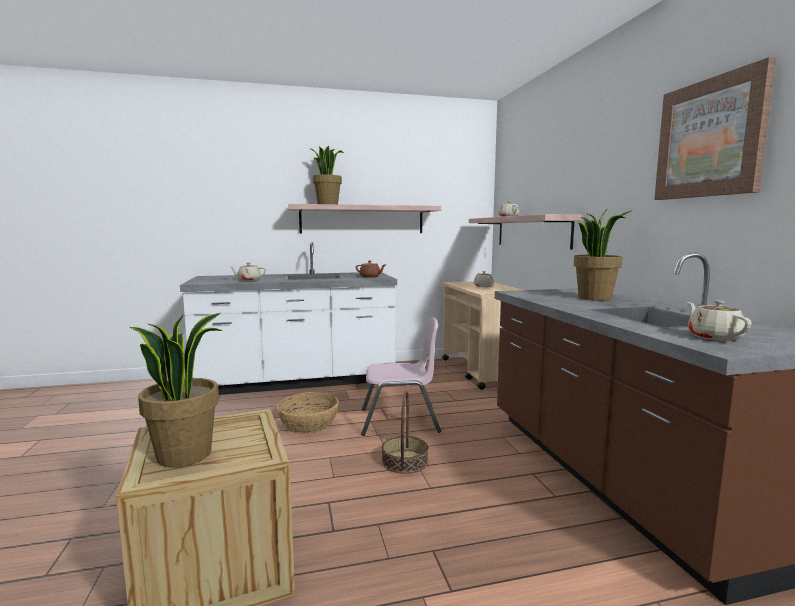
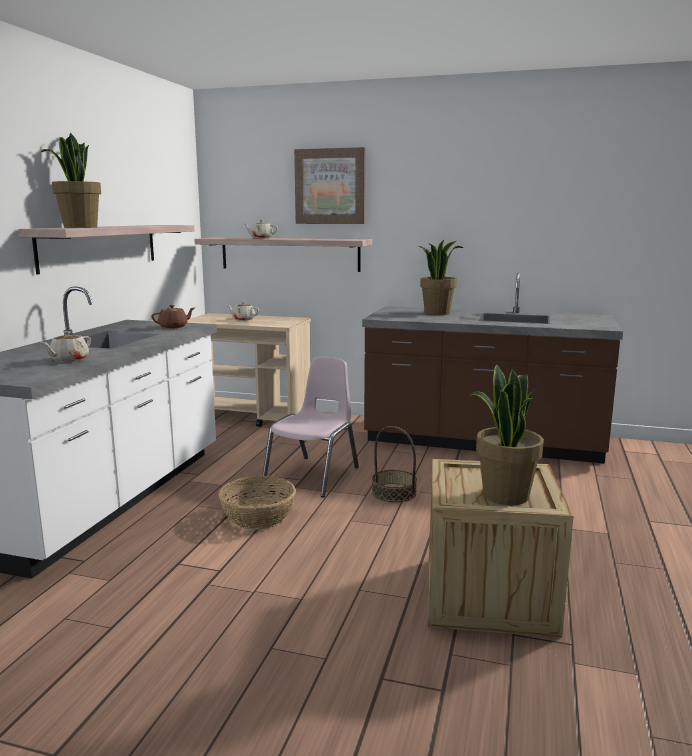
camera: 60 degrees left, 5 degrees up
picture [654,57,776,200] -> picture moved to [294,147,366,224]
beige teapot [686,300,752,341] -> none

